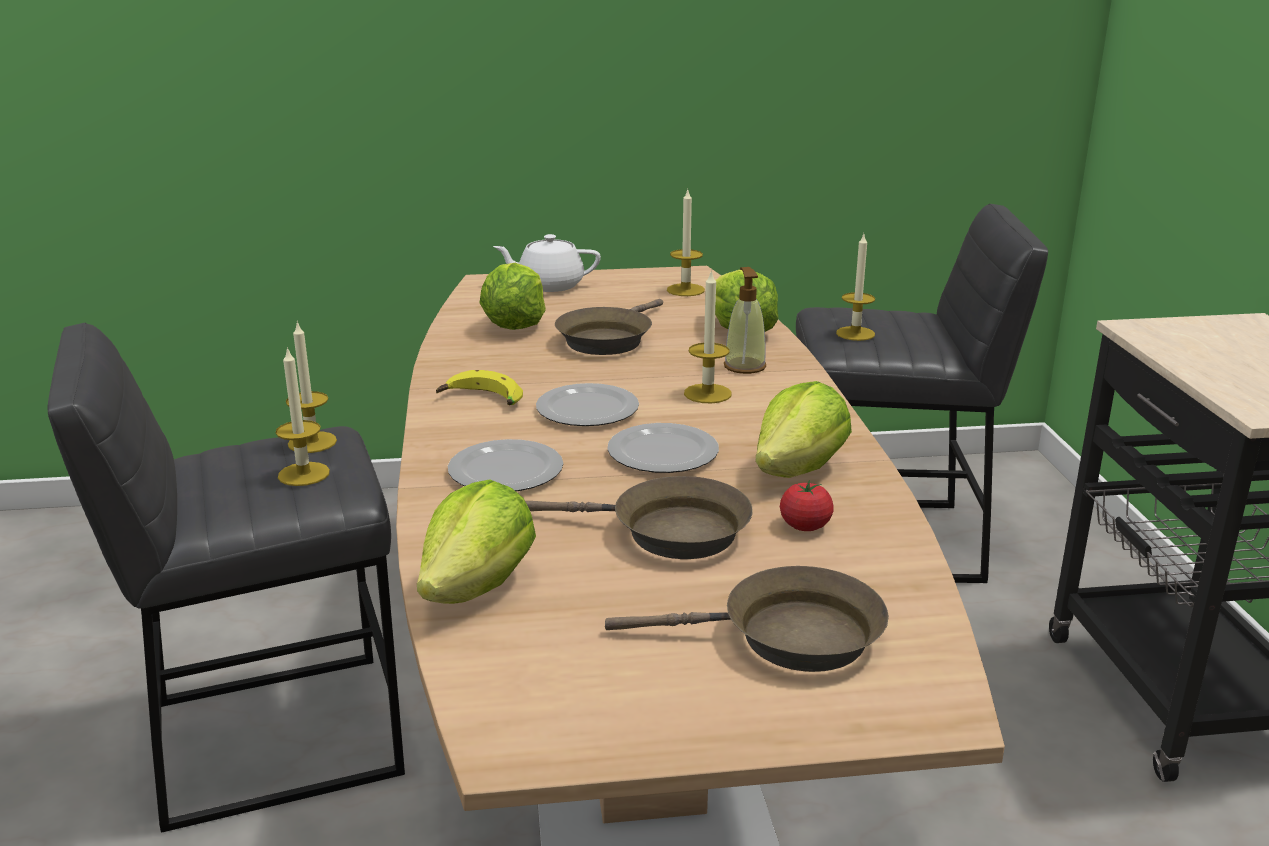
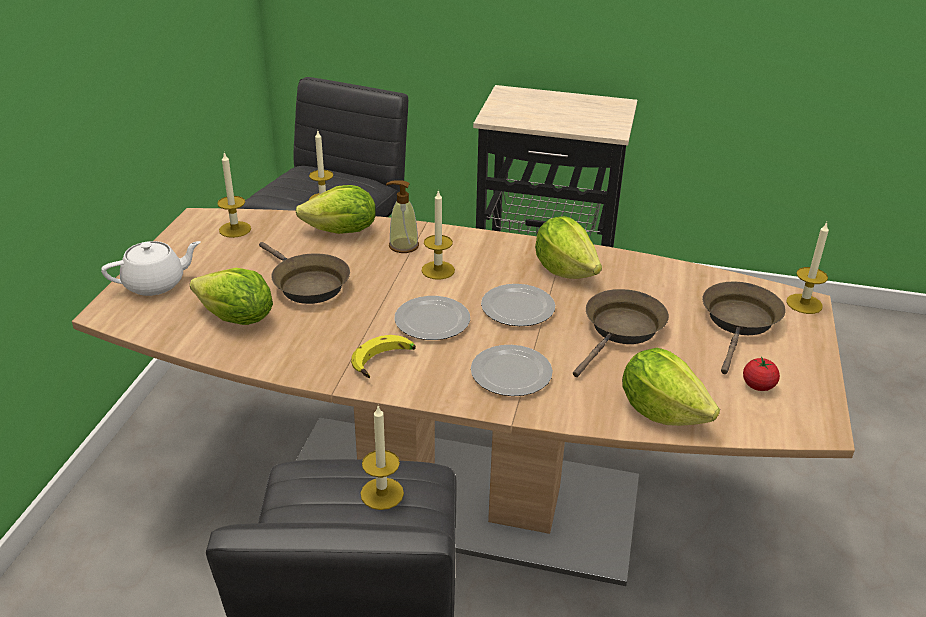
camera: 70 degrees left, 10 degrees up
candle [286,321,337,453] -> candle moved to [786,222,829,314]
white teapot [493,234,601,292] -> white teapot turned 135 degrees counterclockwise [101,241,201,296]
tomato [780,480,834,531] -> tomato moved to [743,356,780,391]

